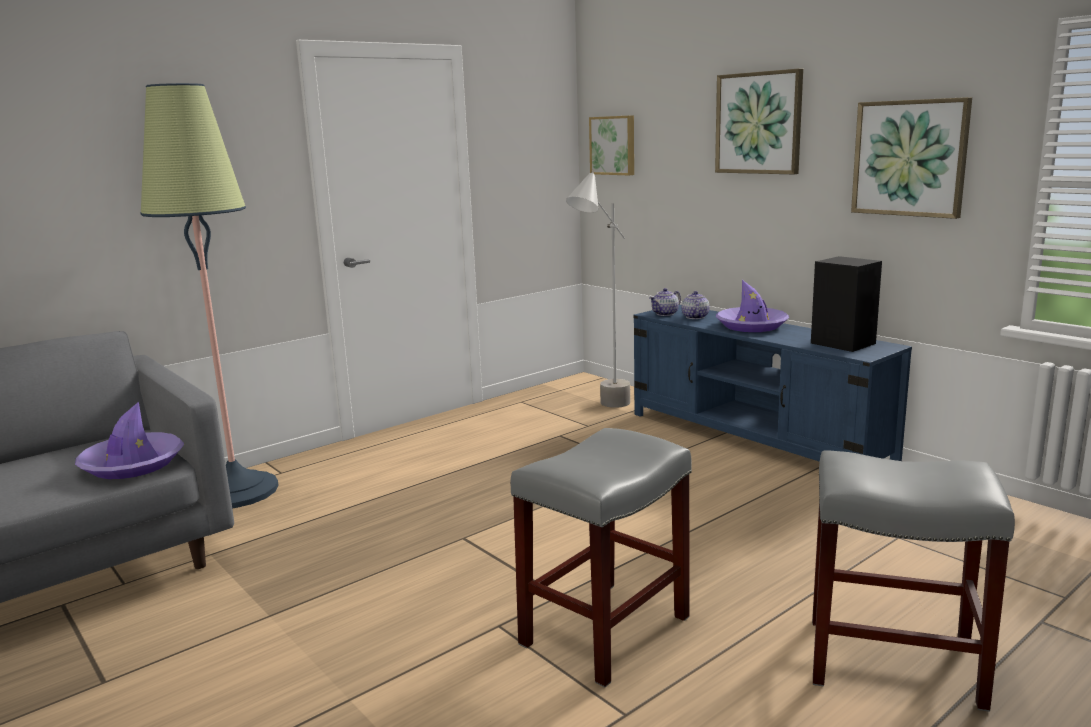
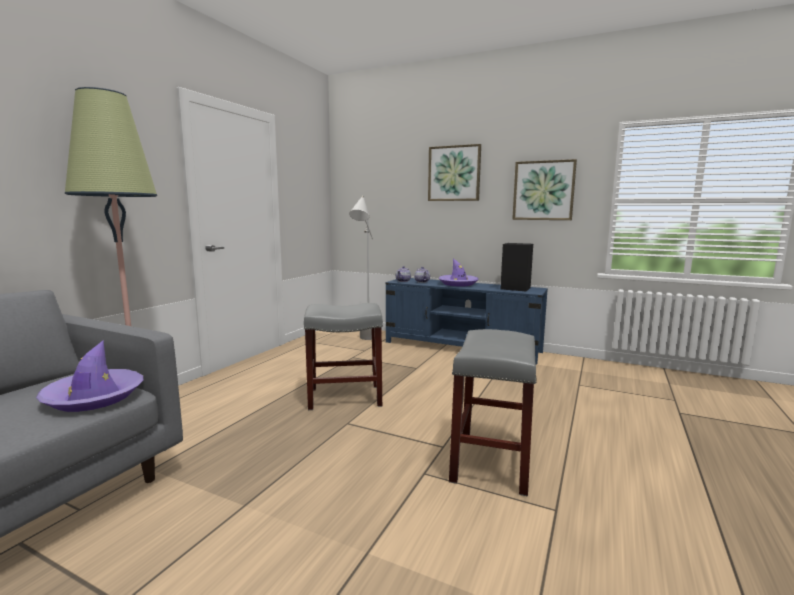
camera: 25 degrees left, 5 degrees down
picture [589,115,634,175] -> none
grey stool [812,450,1015,712] -> grey stool moved to [304,303,383,410]

